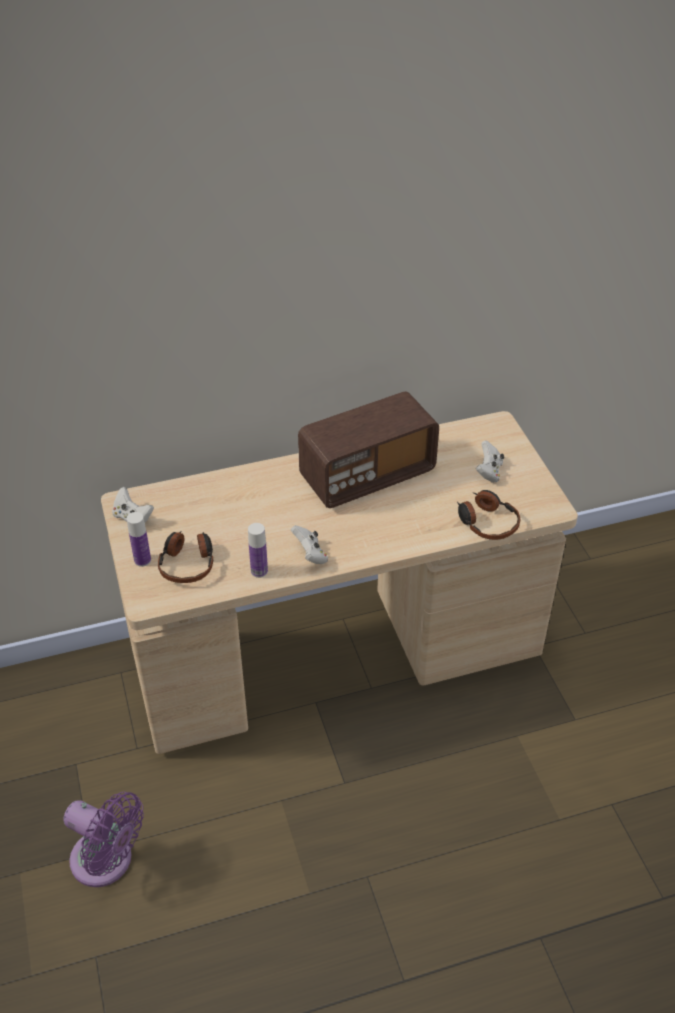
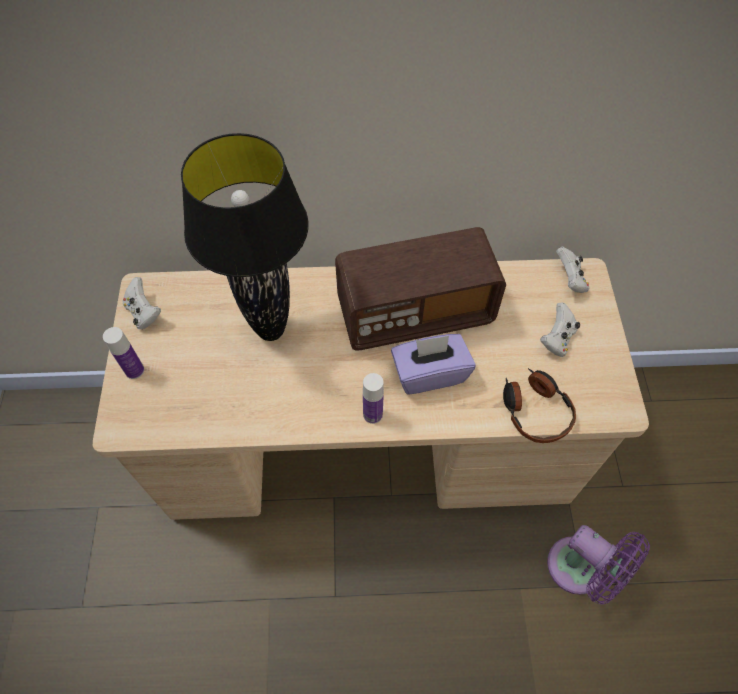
camera: 15 degrees right, 15 degrees up
purple fan [63,792,144,887] -> purple fan moved to [547,525,650,604]
headphones [158,531,213,583] -> none
bottle [248,523,268,578] -> bottle moved to [363,373,384,424]
white game controller [291,525,328,564] -> white game controller moved to [556,247,590,293]
none -> black table lamp [181,133,309,341]
none -> purple tissue box [391,334,475,395]

